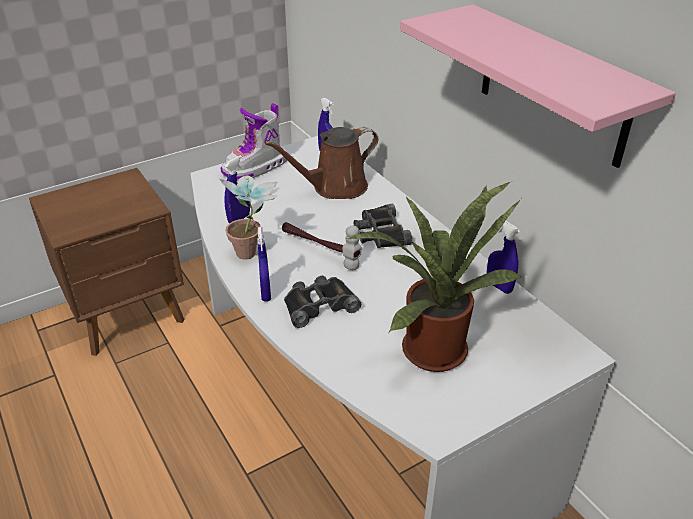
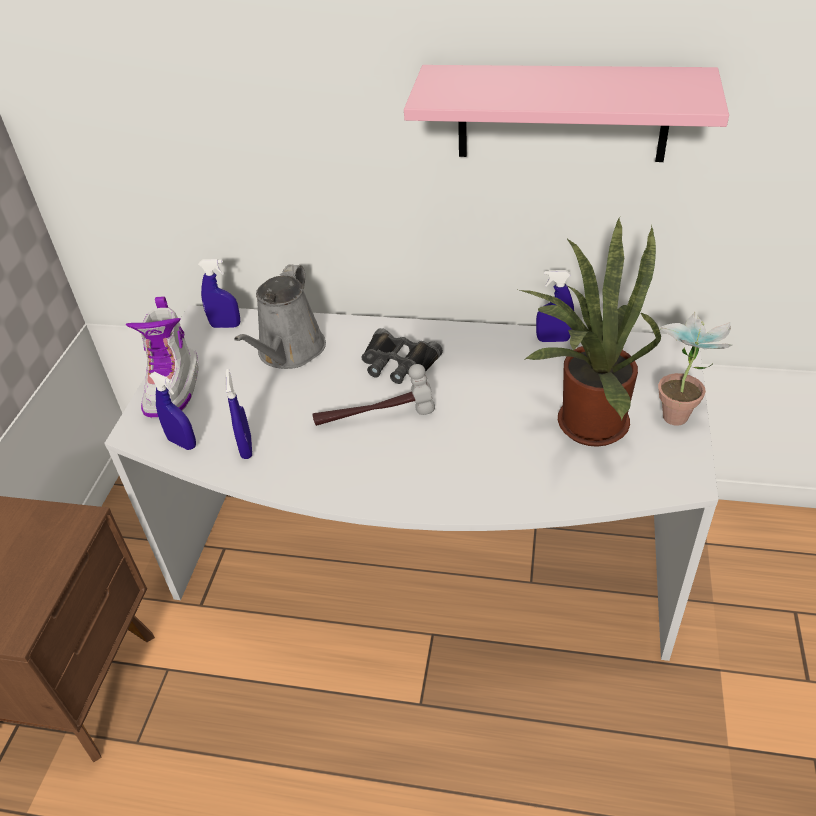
camera: 45 degrees left, 5 degrees up
potted plant [220,175,278,260] -> potted plant moved to [658,312,732,426]
blue spray bottle [257,227,271,302] -> blue spray bottle moved to [149,372,196,450]
brown watering can [265,127,378,199] -> grey watering can [234,264,326,369]
black binoculars [284,276,361,328] -> none

